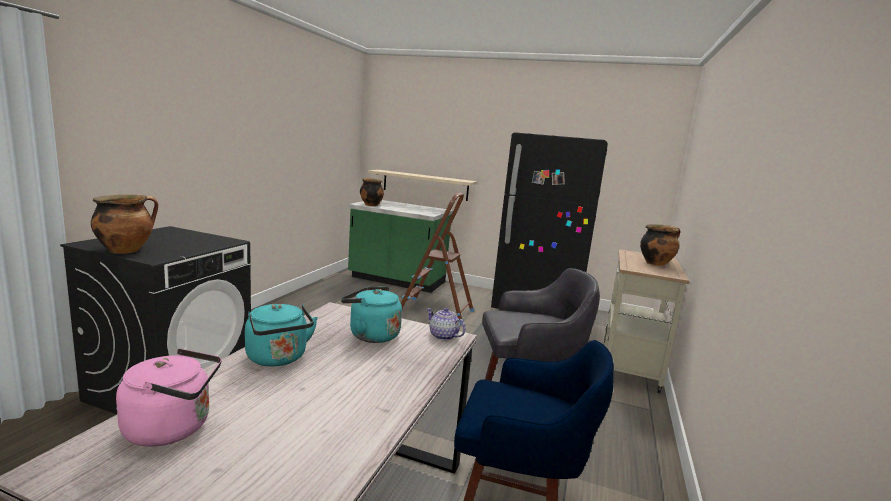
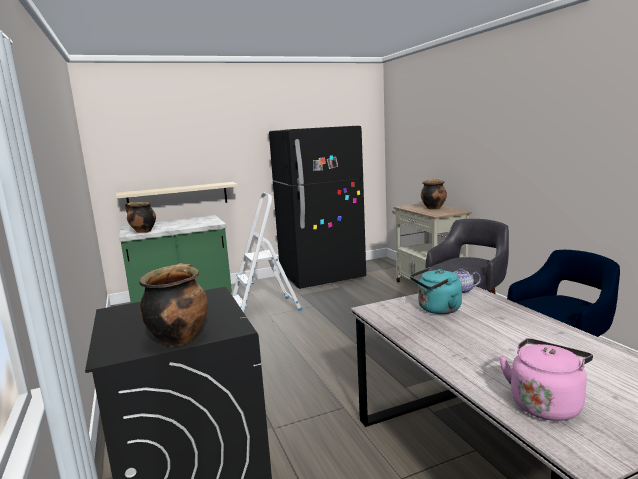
camera: 40 degrees left, 0 degrees up
turquoise kettle [245,304,318,367] -> none
brown step ladder [401,192,474,325] -> white step ladder [232,193,302,312]

